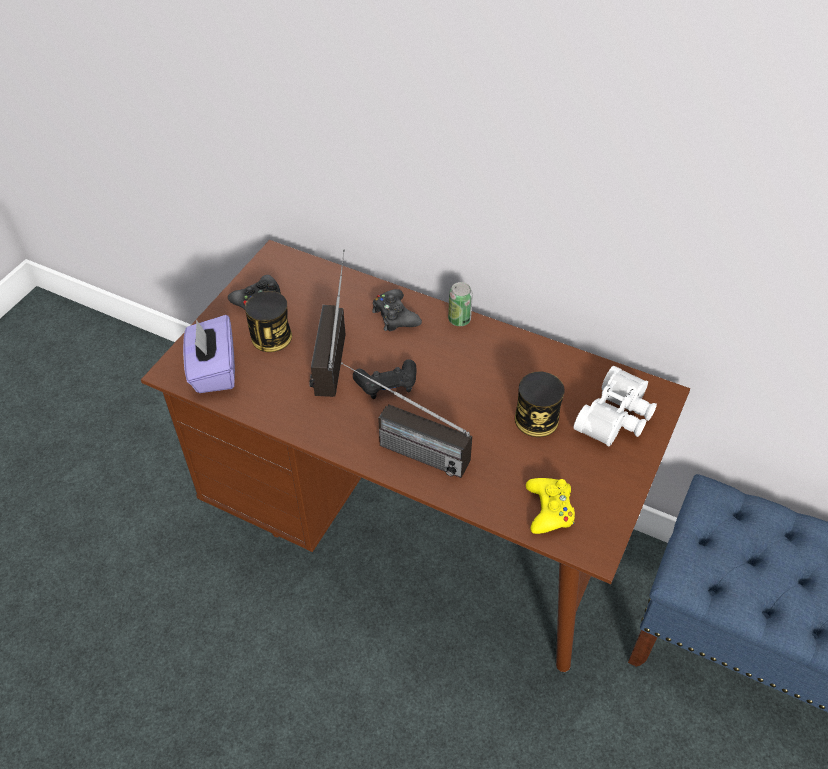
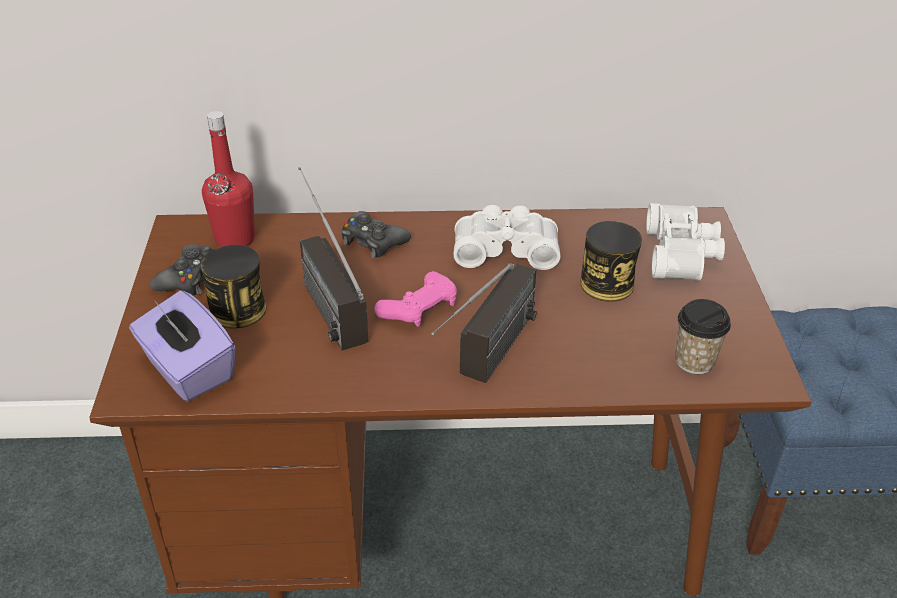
camera: 30 degrees left, 10 degrees down
radio [341,362,472,478] -> radio turned 60 degrees counterclockwise [431,263,537,383]
black game controller [353,359,417,399] -> pink game controller [374,271,457,327]
can [448,282,473,326] -> none
yellow game controller [526,478,575,534] -> cup [675,299,731,374]
none -> red bottle [202,111,255,247]
none -> white binoculars [454,205,560,270]

